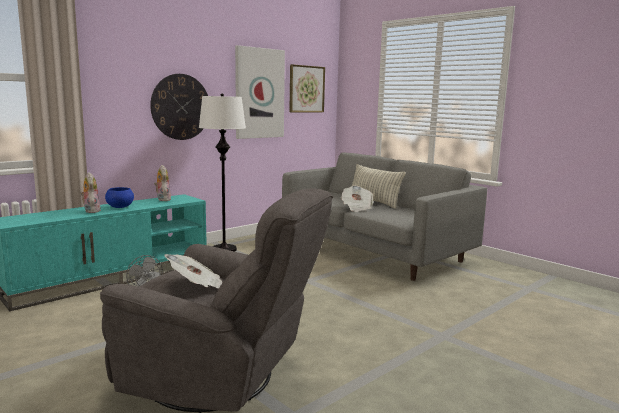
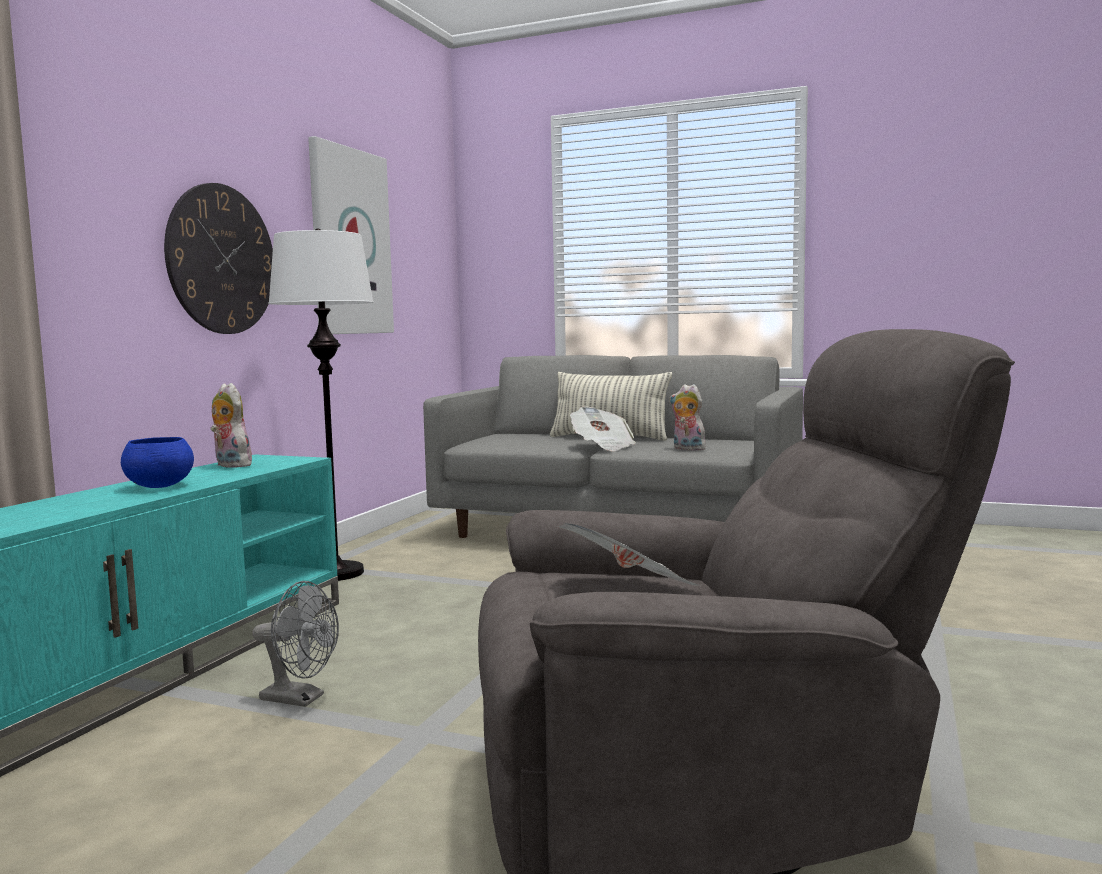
camera: 25 degrees left, 5 degrees down
plush toy [80,172,100,213] -> plush toy moved to [669,384,706,451]
picture [289,64,325,112] -> none

